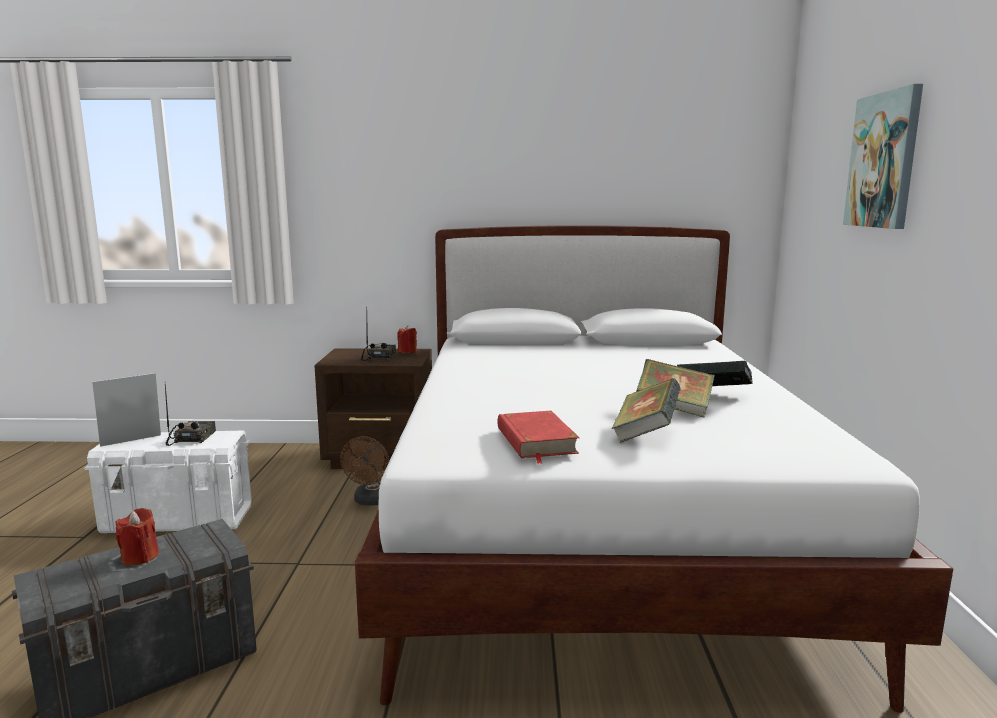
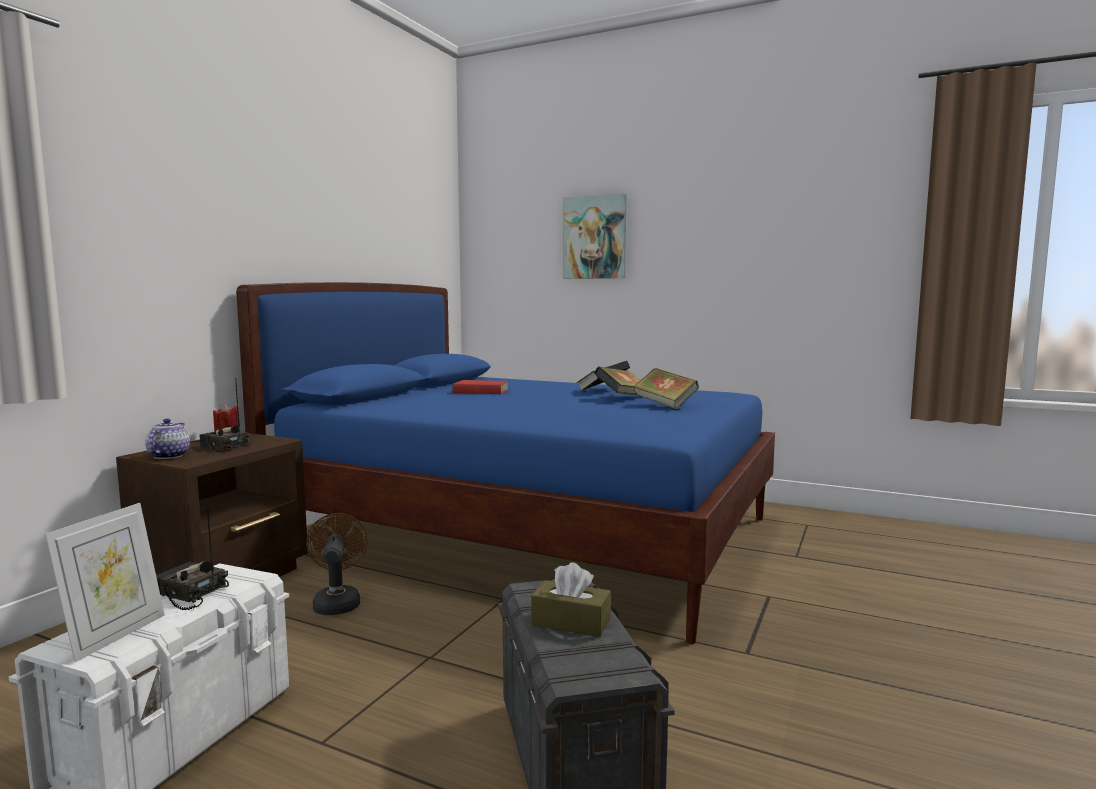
camera: 65 degrees left, 5 degrees down
picture frame [92,373,161,447] -> picture frame turned 150 degrees counterclockwise [45,503,165,662]
red candle [115,508,159,566] -> brown tissue box [531,562,611,637]
brown fan [340,436,389,506] -> brown fan turned 135 degrees counterclockwise [306,513,368,615]
white bed [355,225,953,713] -> blue bed [236,282,775,644]
red book [498,411,580,464] -> red book moved to [453,380,511,394]
none -> teapot [145,418,190,459]

